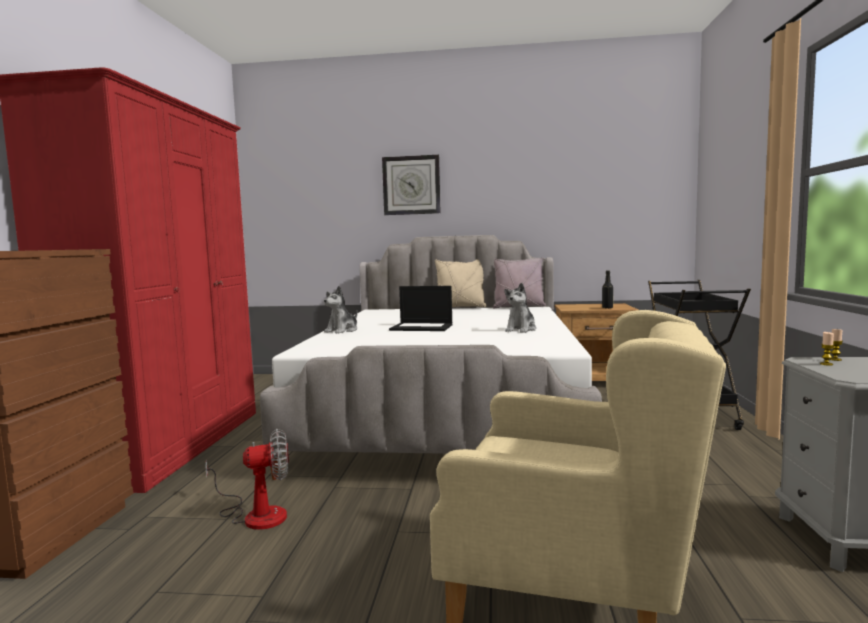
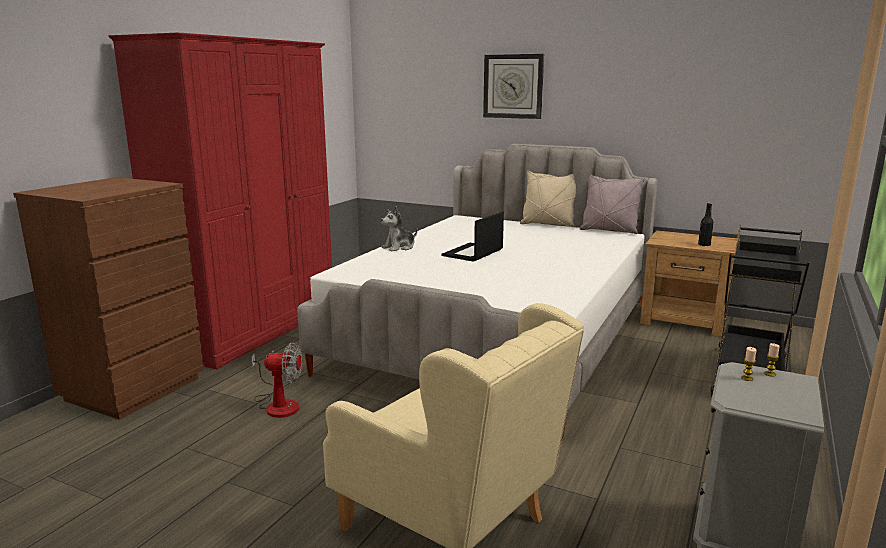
camera: 20 degrees right, 10 degrees up
laptop [389,286,452,331] -> laptop turned 90 degrees clockwise [441,212,504,262]
plush toy [504,283,536,333] -> none

